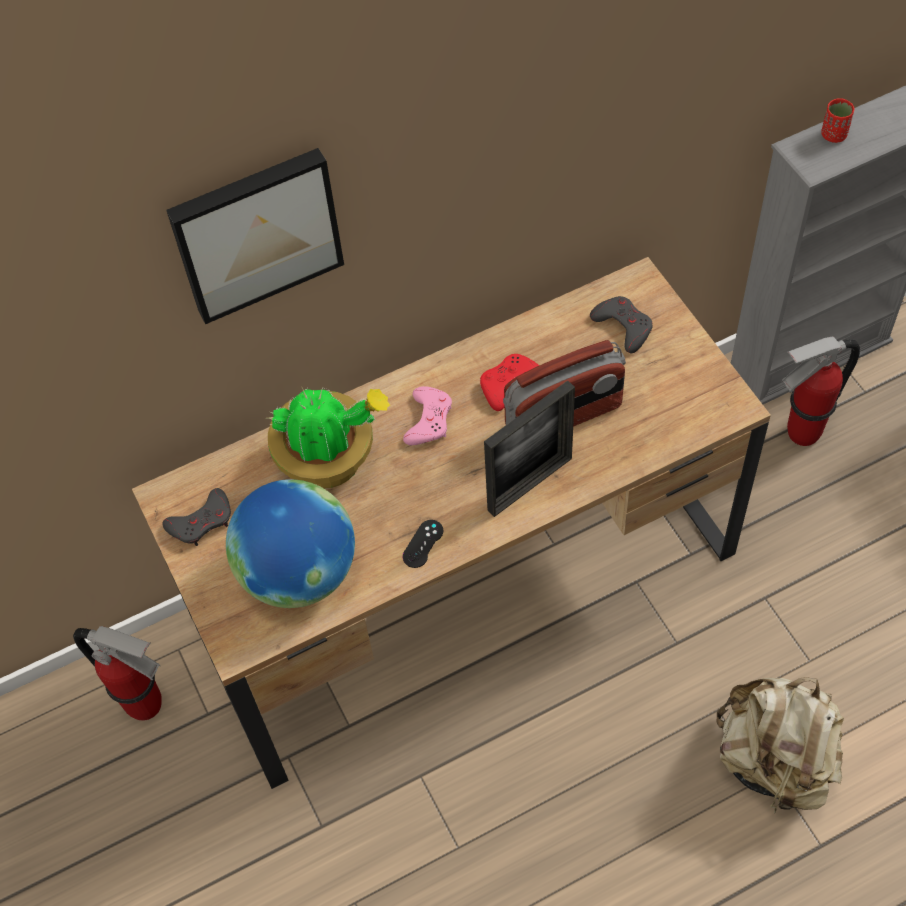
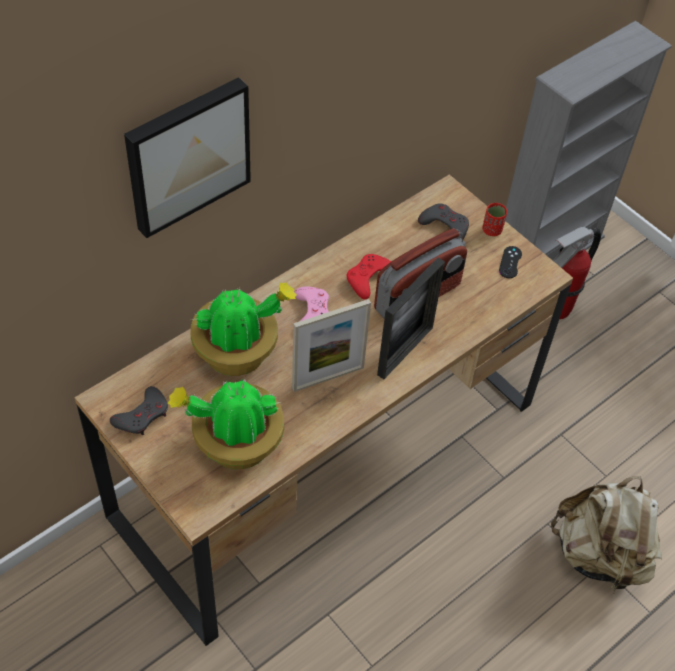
camera: 20 degrees left, 5 degrees down
fire extinguisher [73,626,162,721] -> none
globe [226,479,355,608] -> potted plant [168,379,284,469]
black game controller [403,520,443,568] -> black game controller moved to [499,246,522,278]
red cup [821,98,854,143] -> red cup moved to [482,203,507,236]
none -> picture frame [292,299,371,392]

